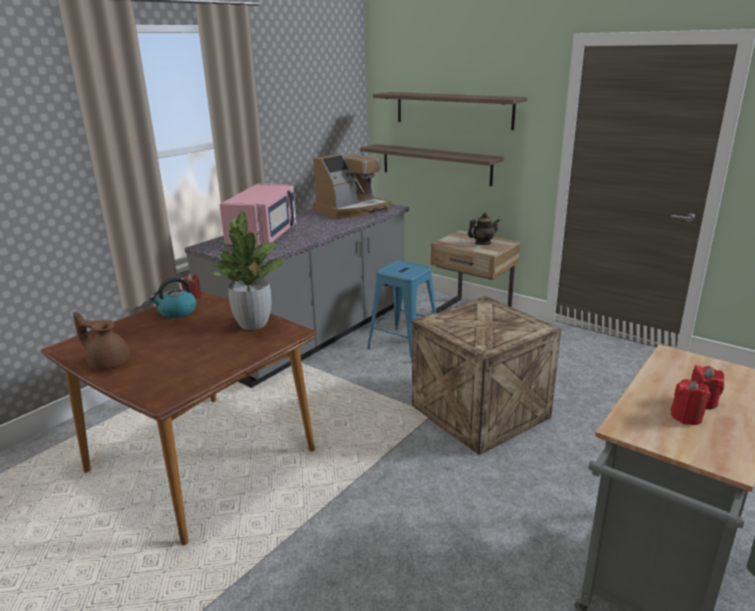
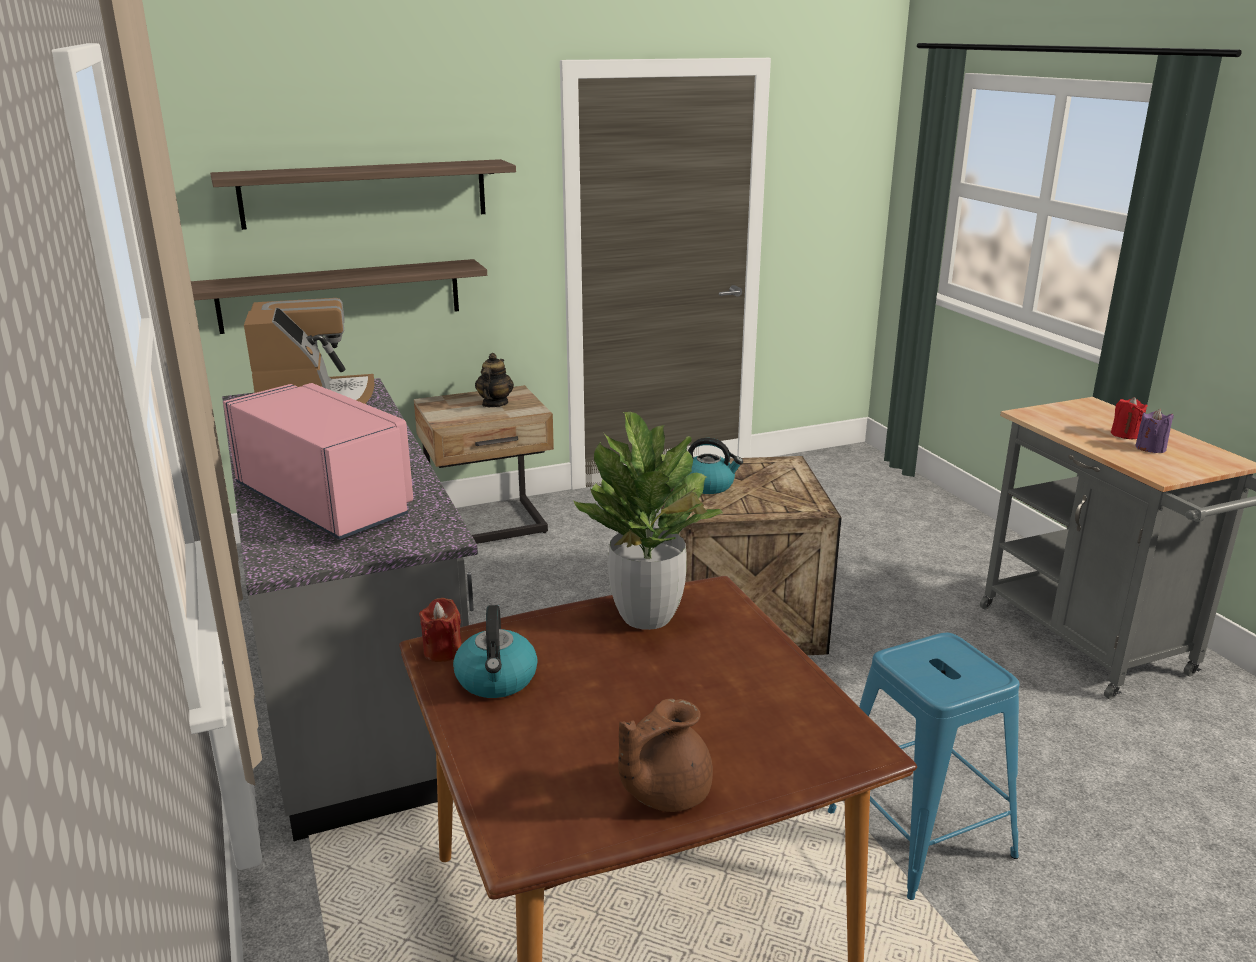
camera: 60 degrees left, 0 degrees up
blue stool [367,261,436,362] -> blue stool moved to [828,633,1020,900]
red candle [670,379,711,425] -> purple candle [1135,409,1174,453]
none -> kettle [687,438,743,494]

